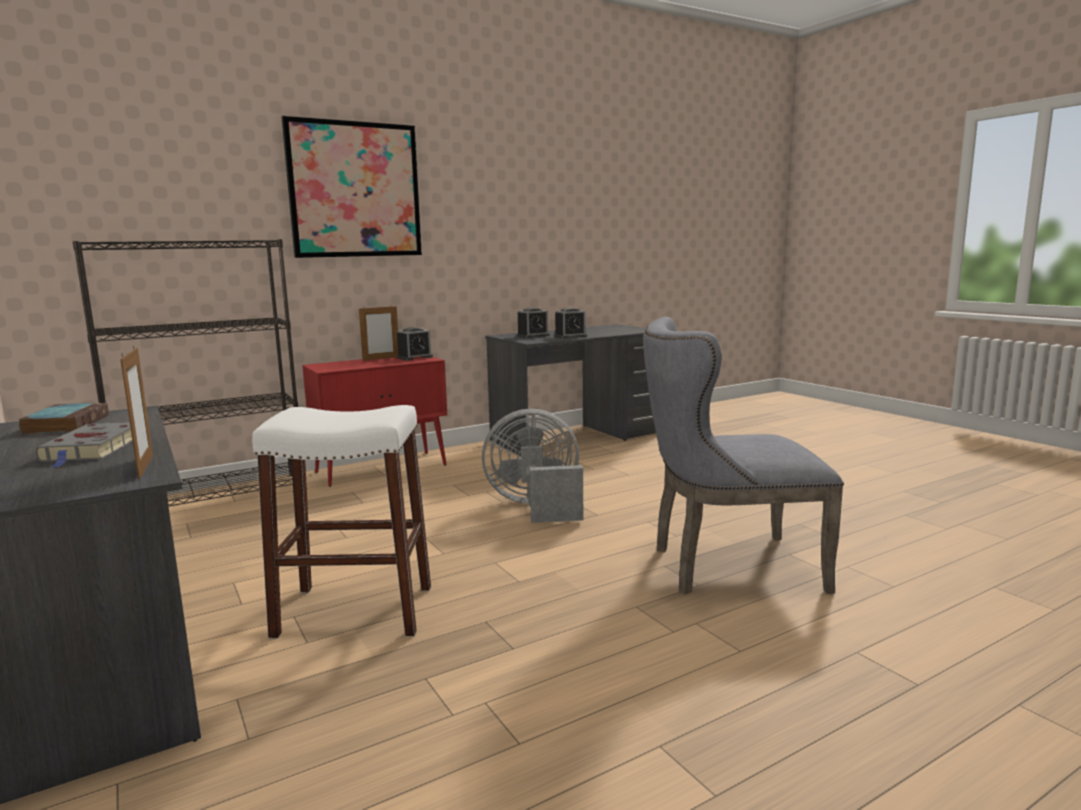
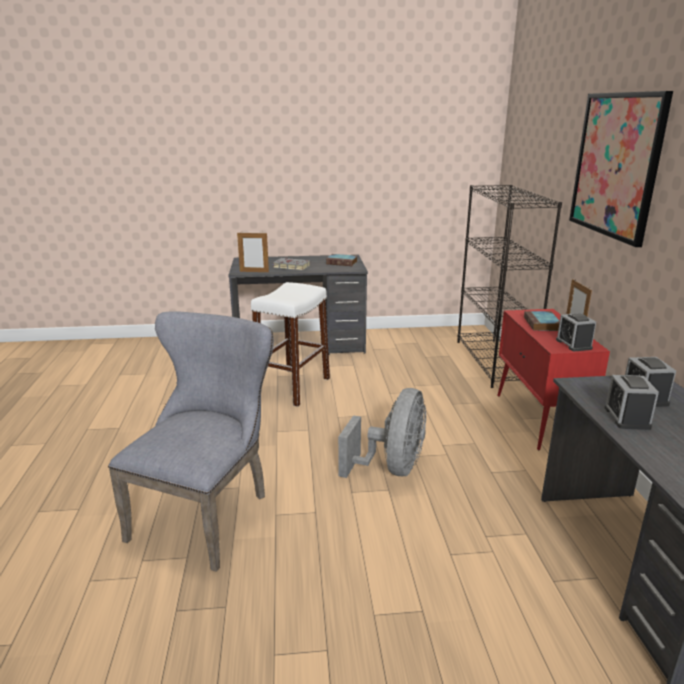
camera: 115 degrees right, 10 degrees up
none -> book [524,311,560,331]

